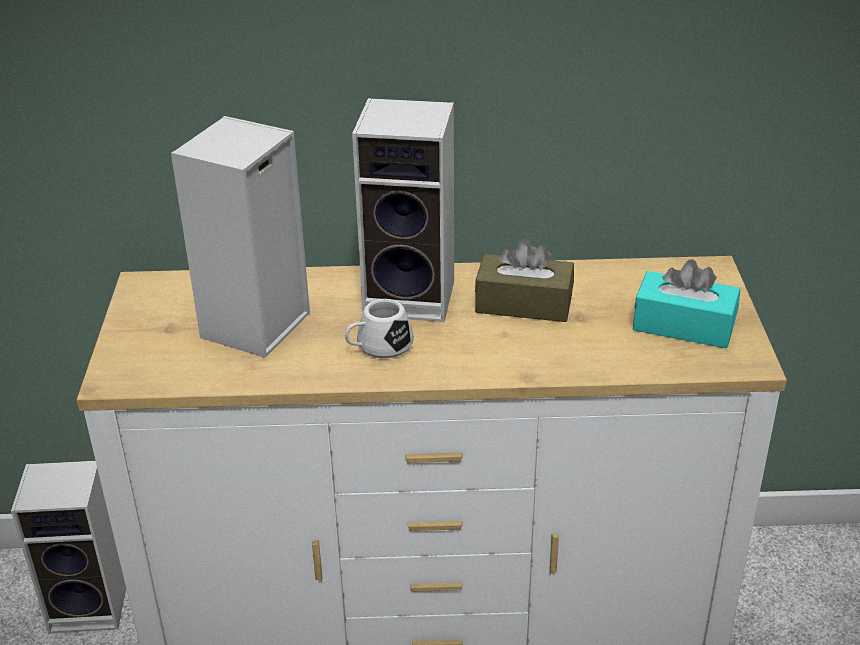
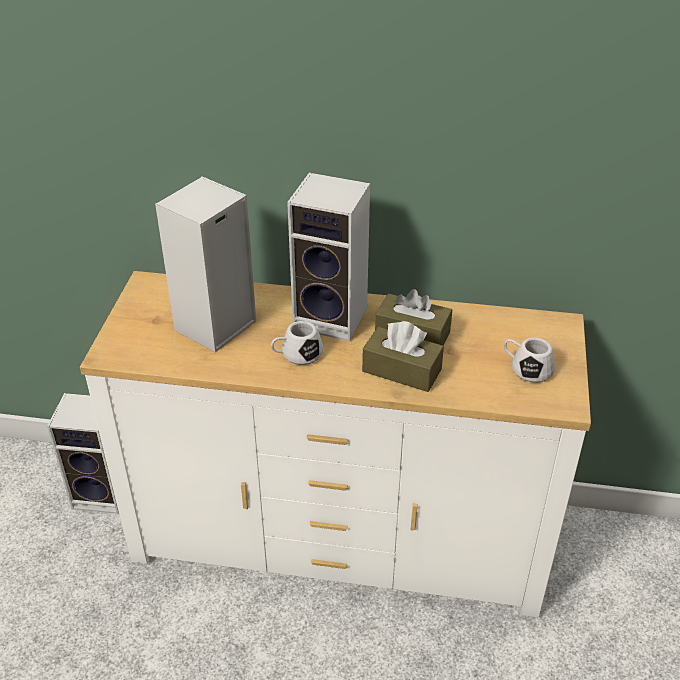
camera: 10 degrees right, 5 degrees up
turquoise tissue box [633,259,740,348] -> white mug [504,337,555,383]
none -> brown tissue box [362,321,444,392]

